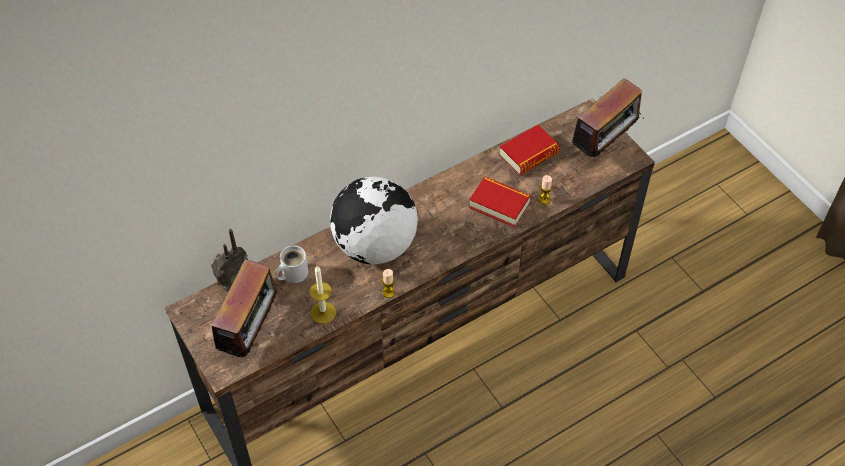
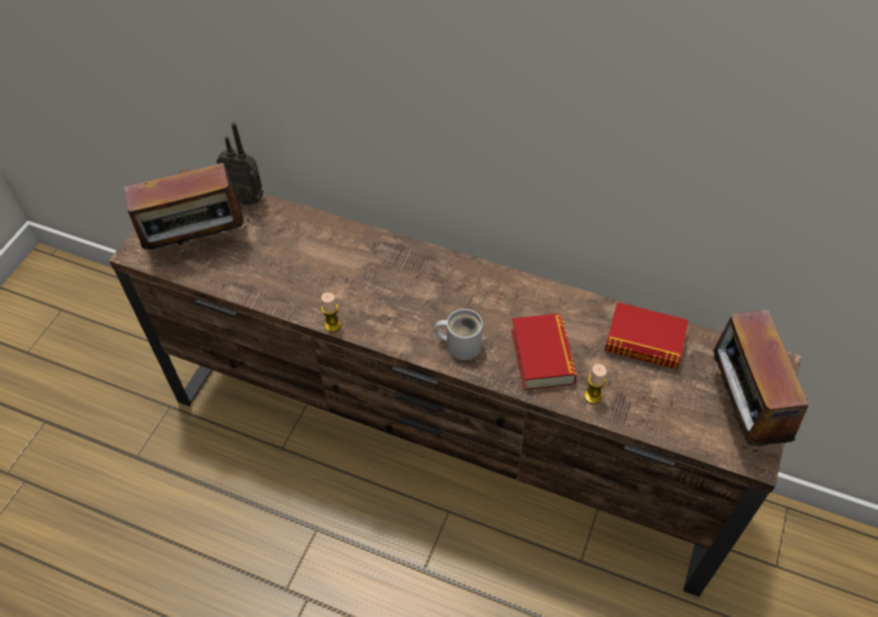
camera: 55 degrees right, 0 degrees up
white mug [275,246,308,283] -> white mug moved to [434,309,483,360]
candle [309,266,336,324] -> none
globe [330,177,418,264] -> none
radio [572,78,644,160] -> radio turned 75 degrees clockwise [714,310,809,452]

